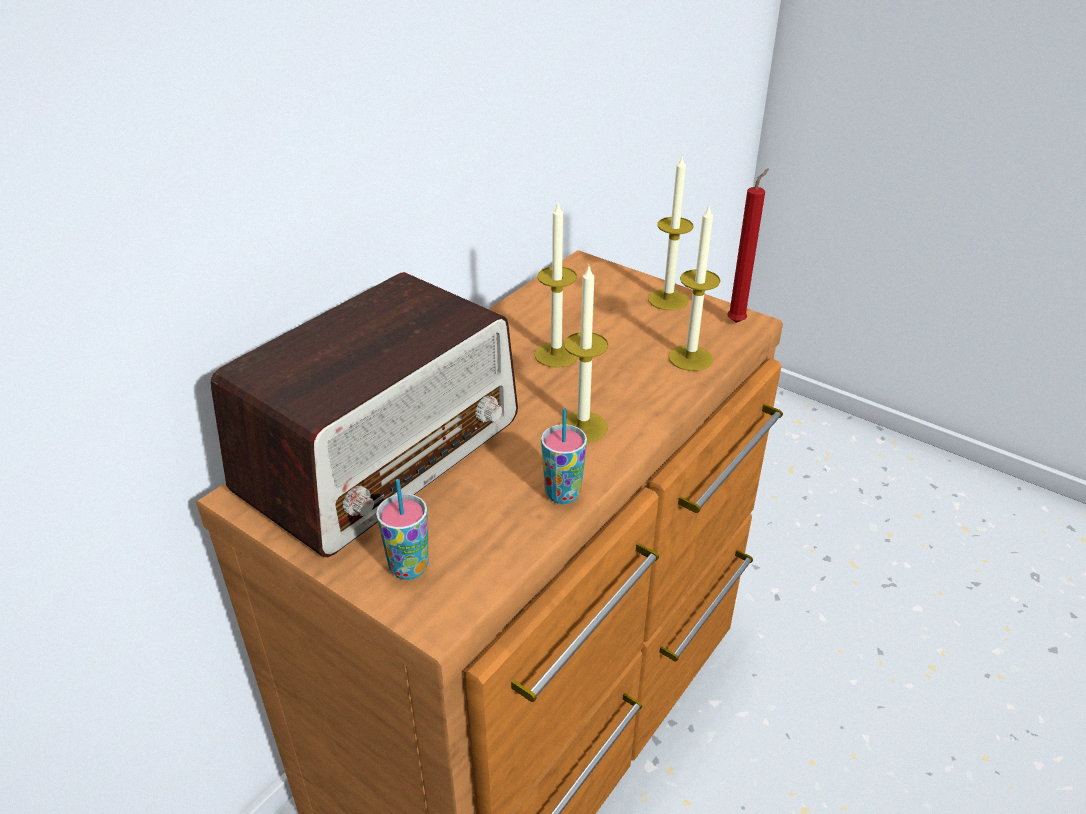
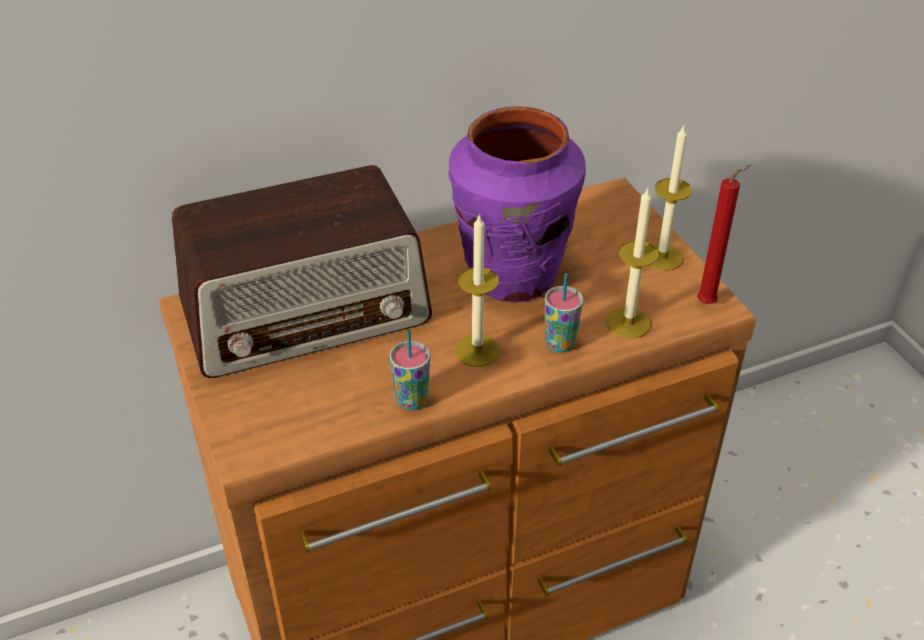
camera: 30 degrees right, 5 degrees up
cup [376,479,429,580] -> cup moved to [545,273,583,353]
candle [534,203,578,368] -> purple vase [448,106,586,302]

